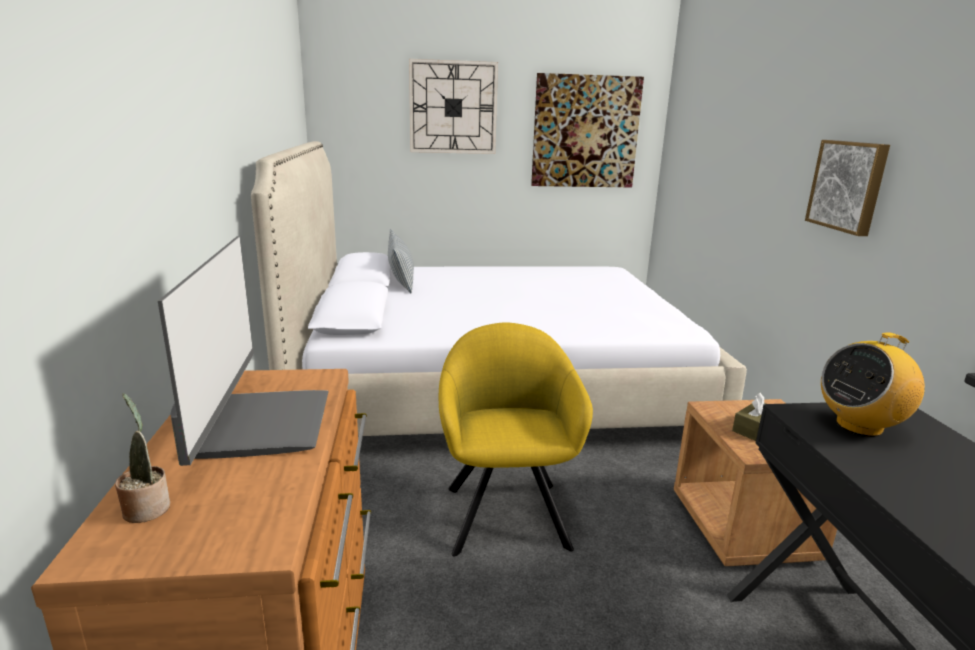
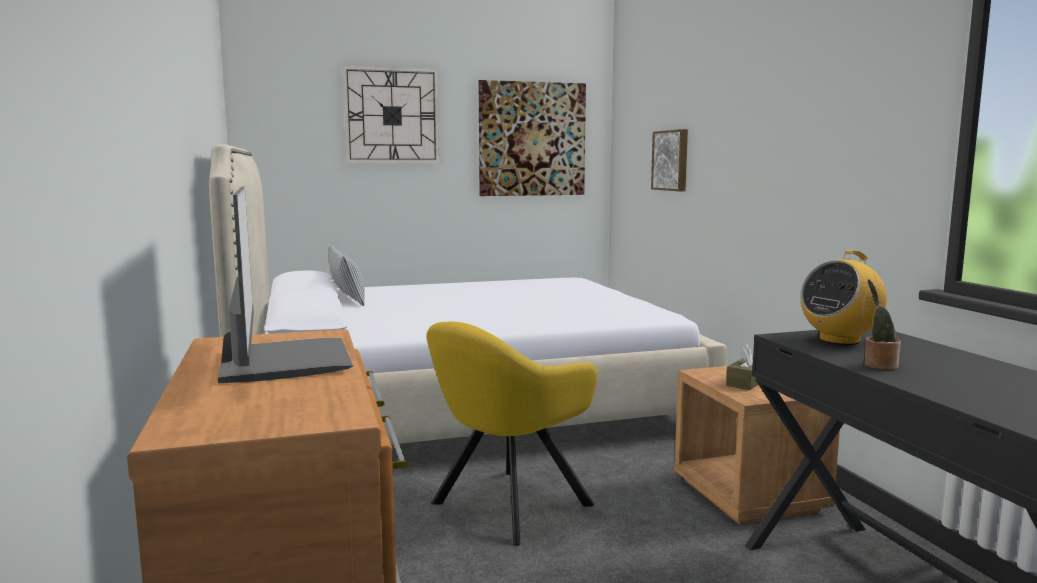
camera: 10 degrees left, 10 degrees down
potted plant [115,393,170,523] -> potted plant moved to [865,279,901,370]
yellow armchair [439,323,593,556] -> yellow armchair turned 120 degrees counterclockwise [427,322,598,546]
picture [805,140,890,236] -> picture moved to [651,129,688,191]

